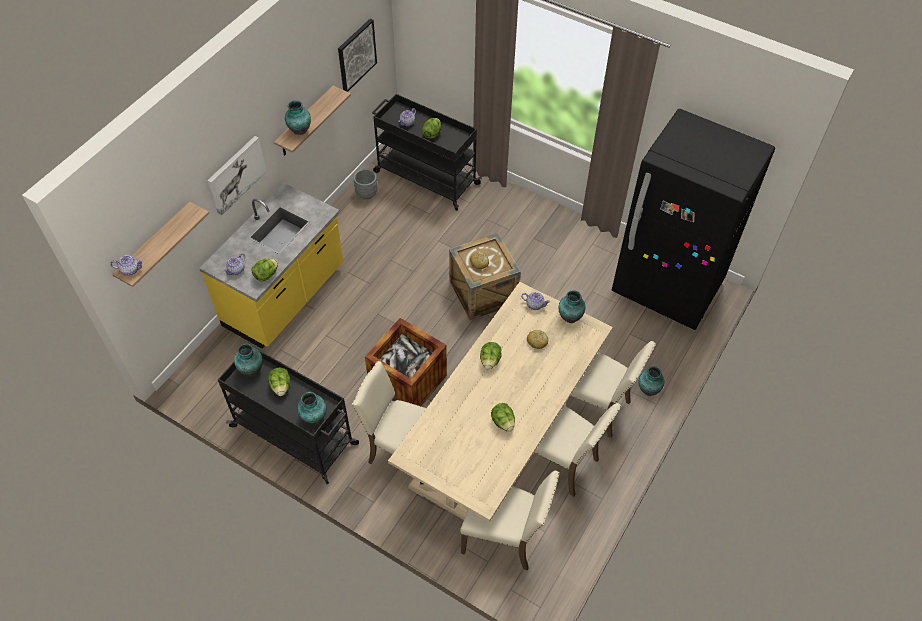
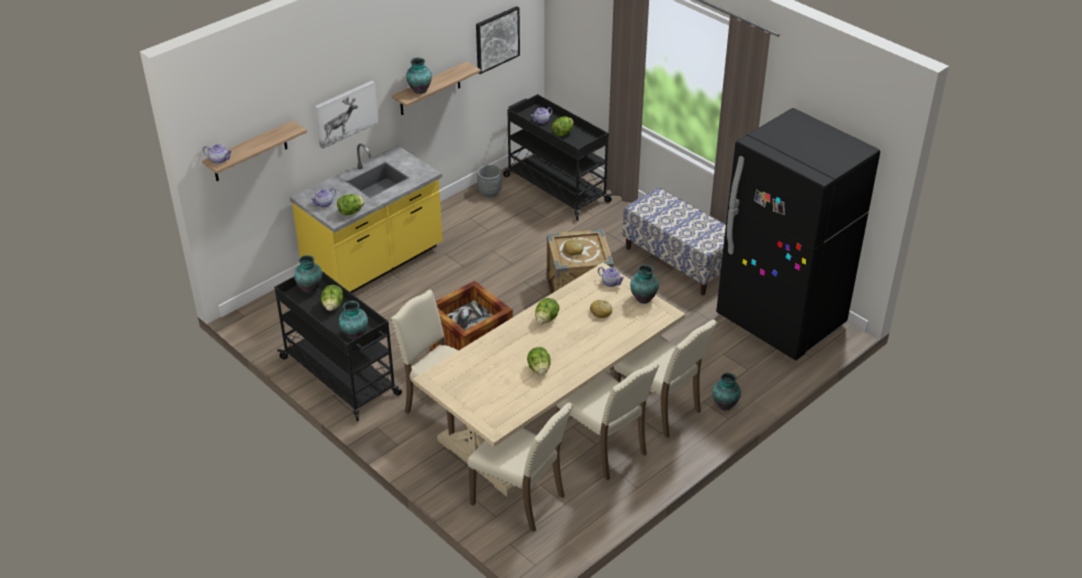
camera: 15 degrees right, 15 degrees down
none -> bench [622,188,726,295]

